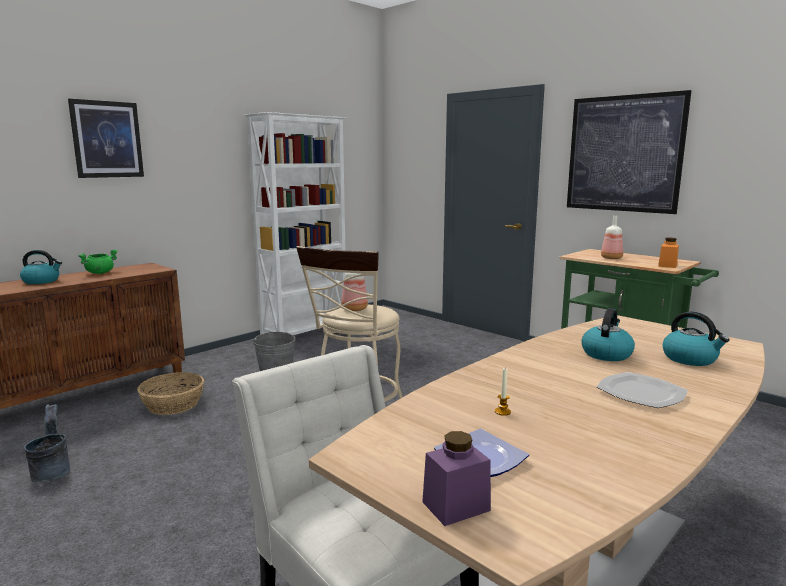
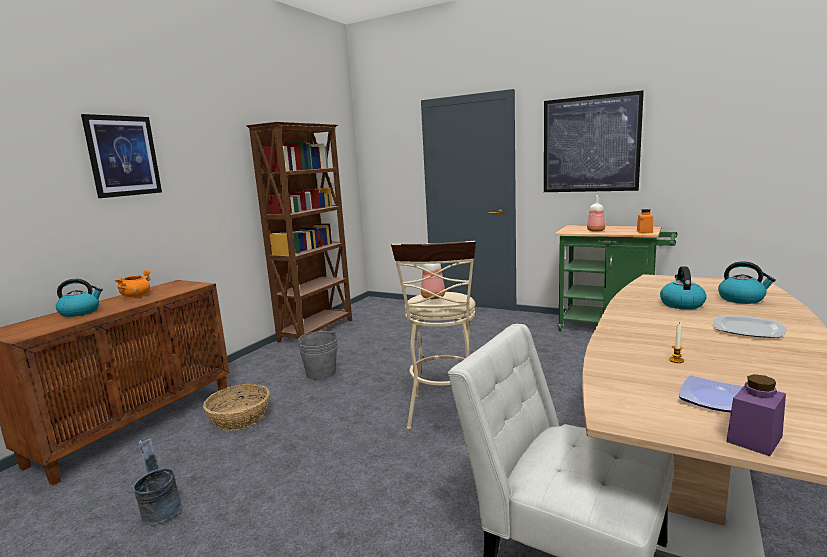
camera: 15 degrees left, 0 degrees up
green cooking pot [78,249,117,274] -> orange cooking pot [115,270,151,297]
white bookcase [244,112,347,335] -> brown bookcase [246,122,352,342]

